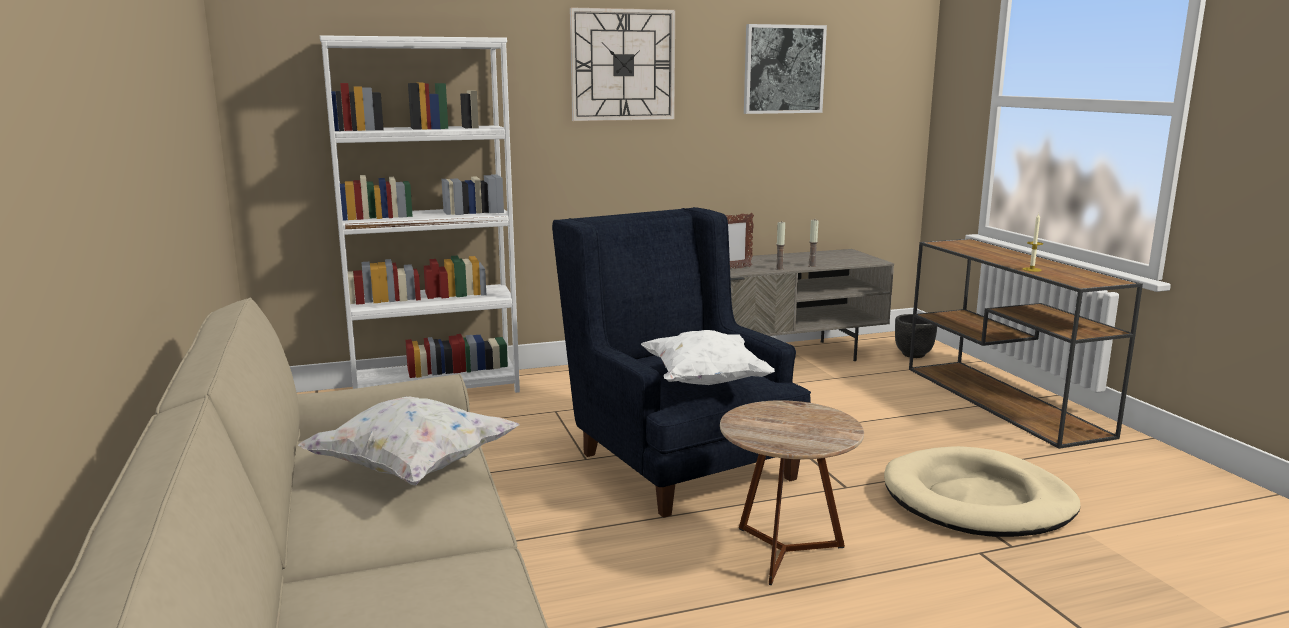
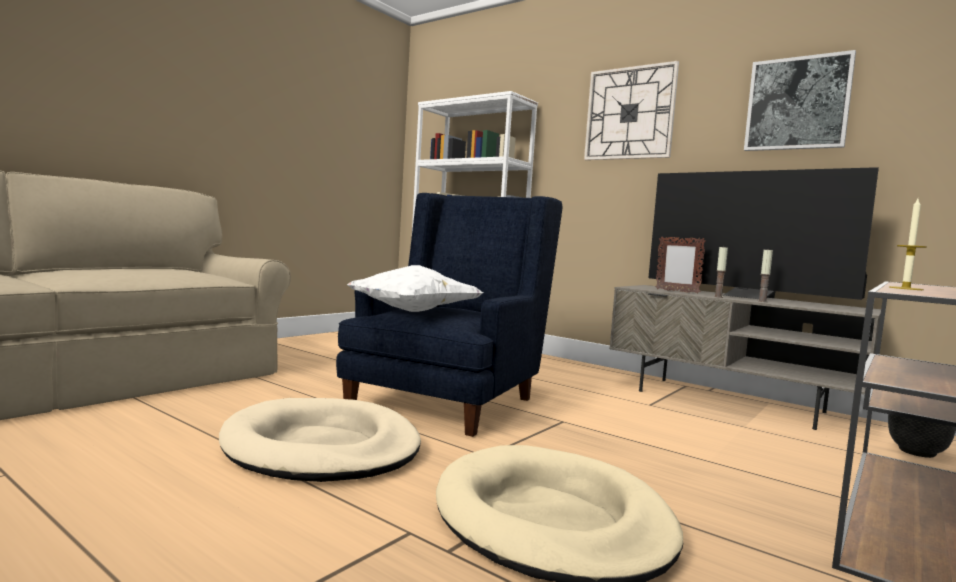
camera: 55 degrees right, 10 degrees down
white pillow [298,396,519,485] -> none
brown side table [720,400,864,585] -> beige dog bed [219,398,421,482]
none -> television [648,167,879,300]

